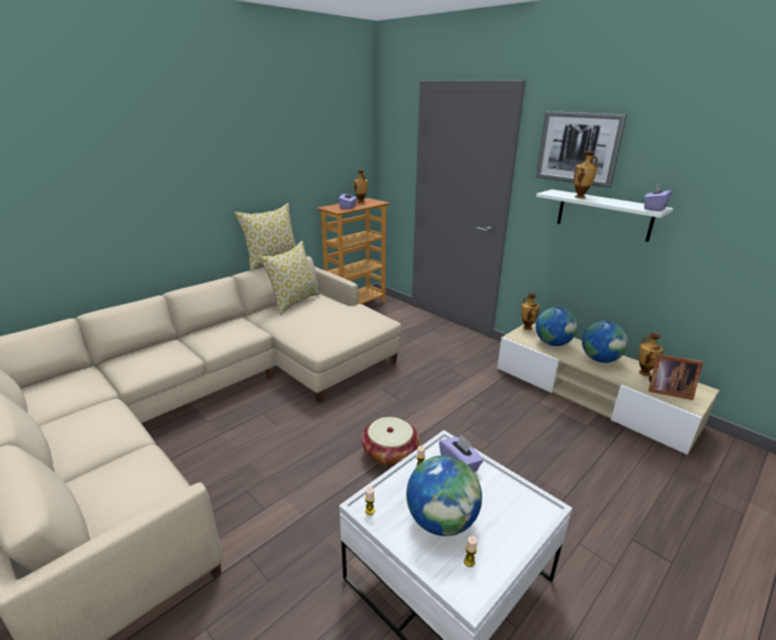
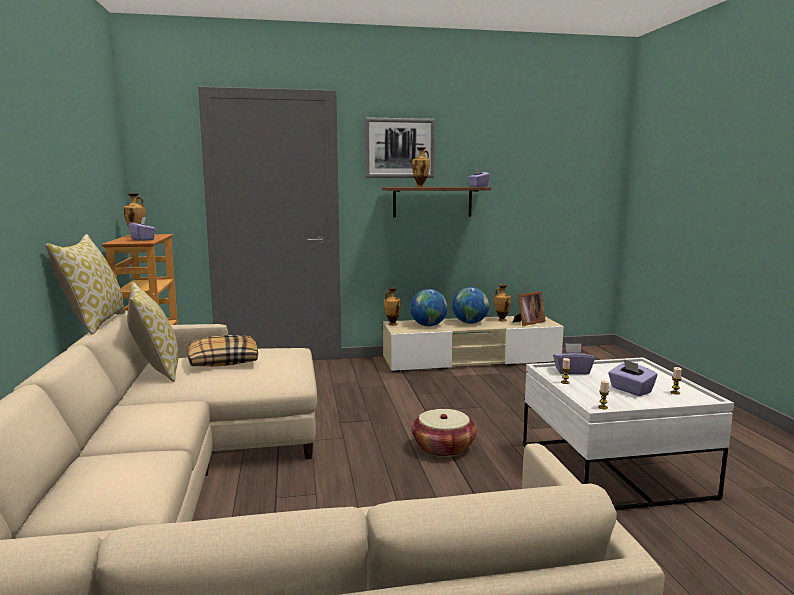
camera: 55 degrees left, 15 degrees down
globe [406,456,482,536] -> purple tissue box [608,359,657,396]
white shelf [536,189,673,242] -> brown shelf [382,187,491,217]
none -> pillow [188,335,258,366]

